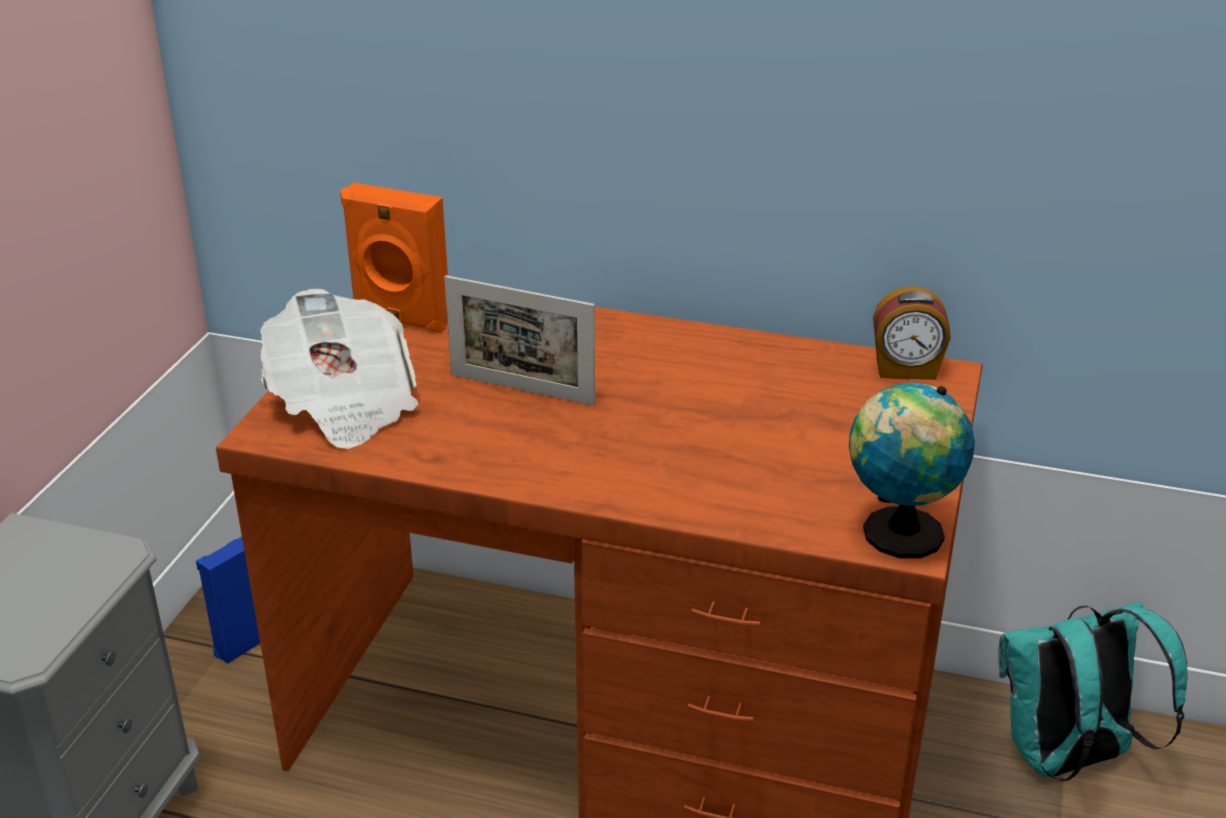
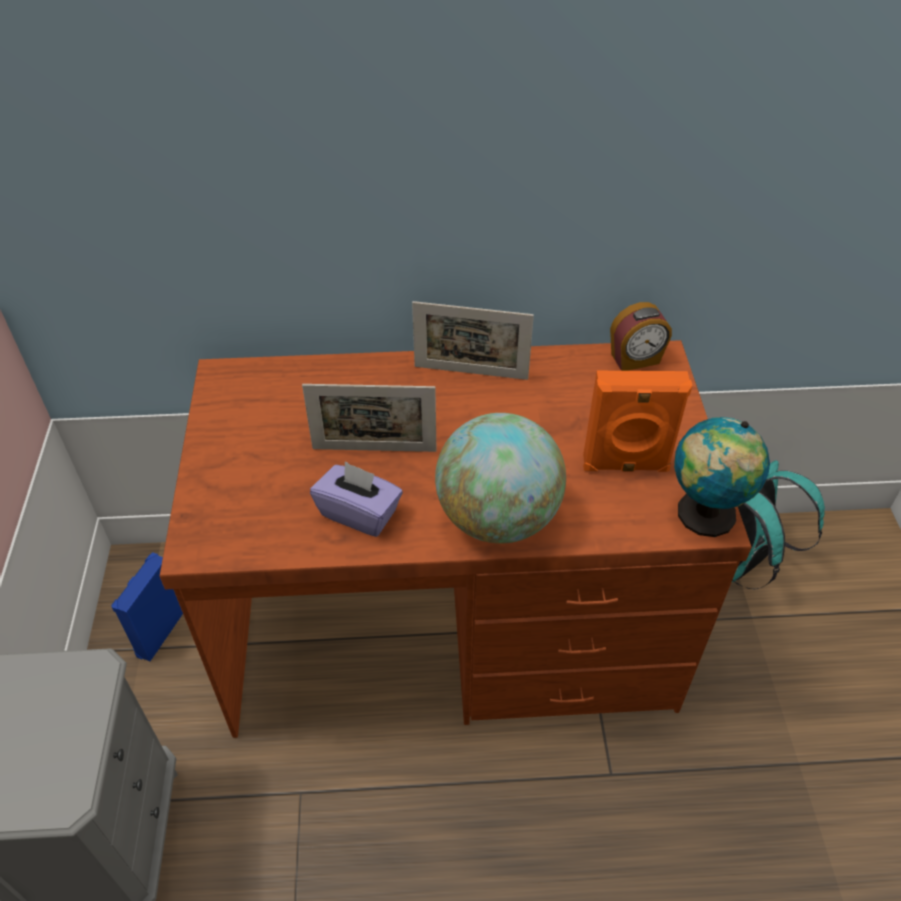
camera: 20 degrees left, 15 degrees up
newspaper [260,289,418,449] -> none
orange speaker [340,183,448,333] -> orange speaker moved to [583,371,692,472]
none -> purple tissue box [310,461,403,537]
none -> picture frame [412,301,534,380]
none -> globe [435,413,566,544]

